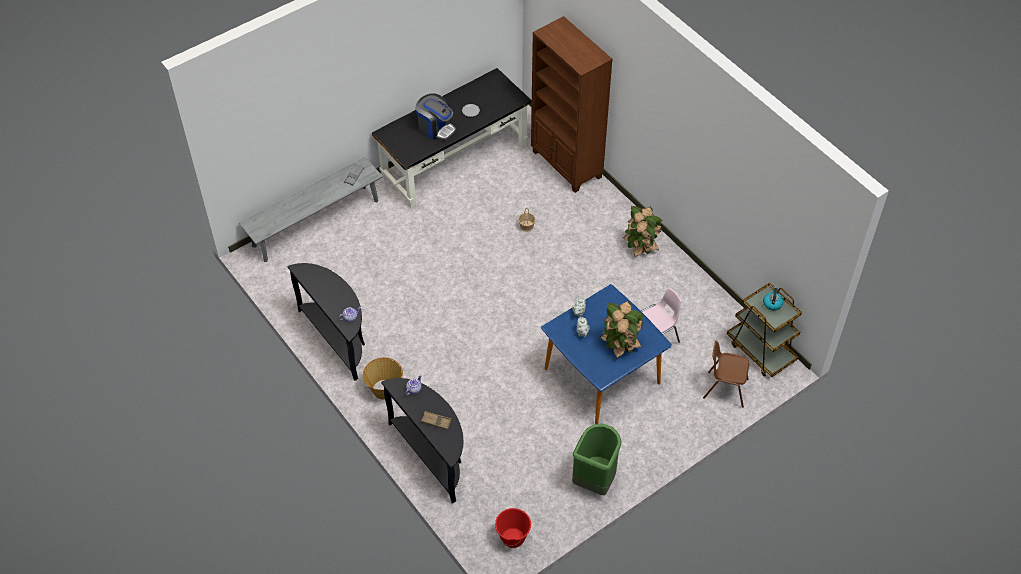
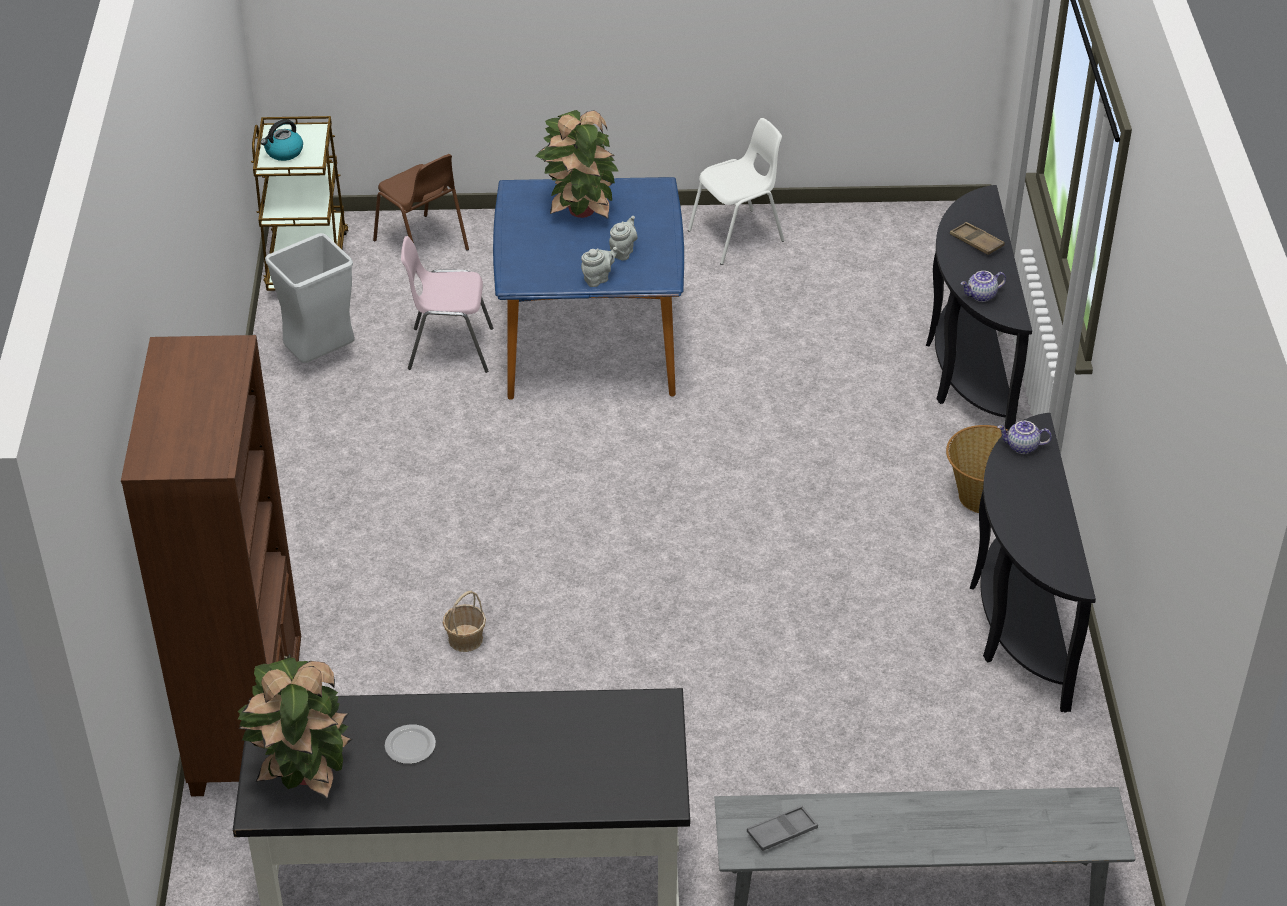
camera: 145 degrees left, 10 degrees down
coffee machine [415,93,456,140] -> none
red bucket [495,508,531,548] -> none
green trash can [572,424,622,495] -> white chair [688,118,785,265]
potted plant [623,206,662,257] -> potted plant moved to [237,657,353,799]
none -> grey trash can [265,233,355,363]

